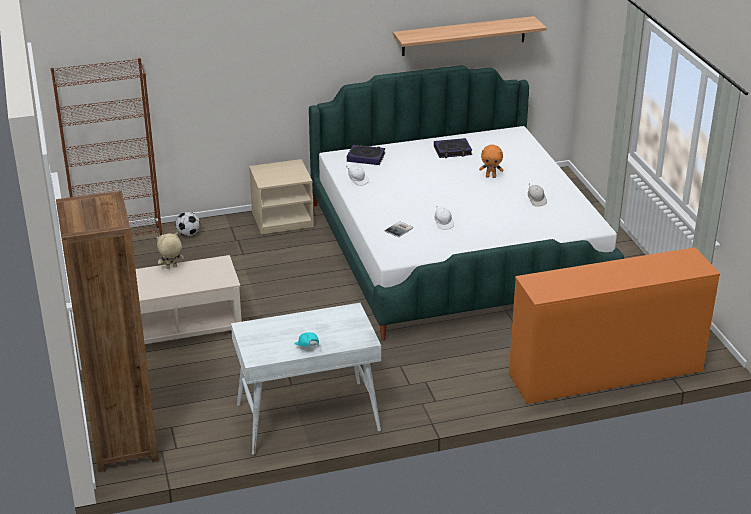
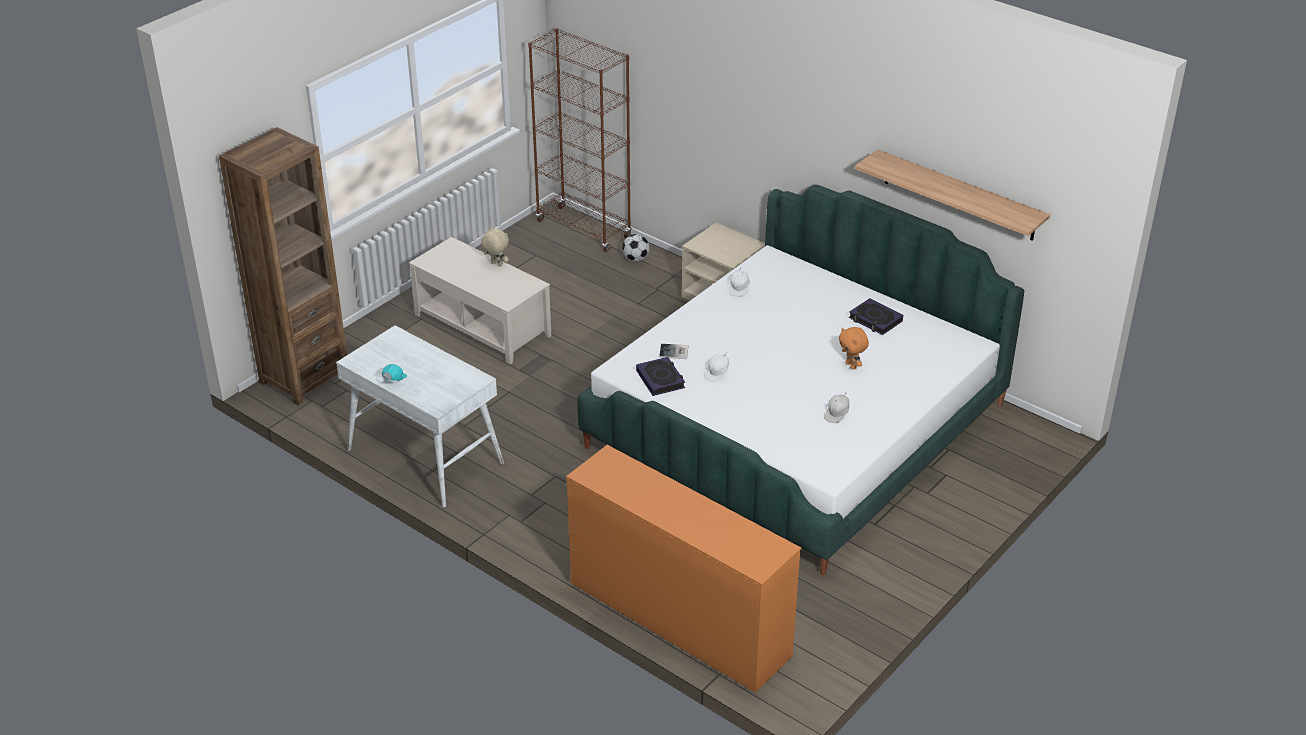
camera: 55 degrees right, 5 degrees up
book [347,145,385,165] -> book moved to [636,357,685,396]

